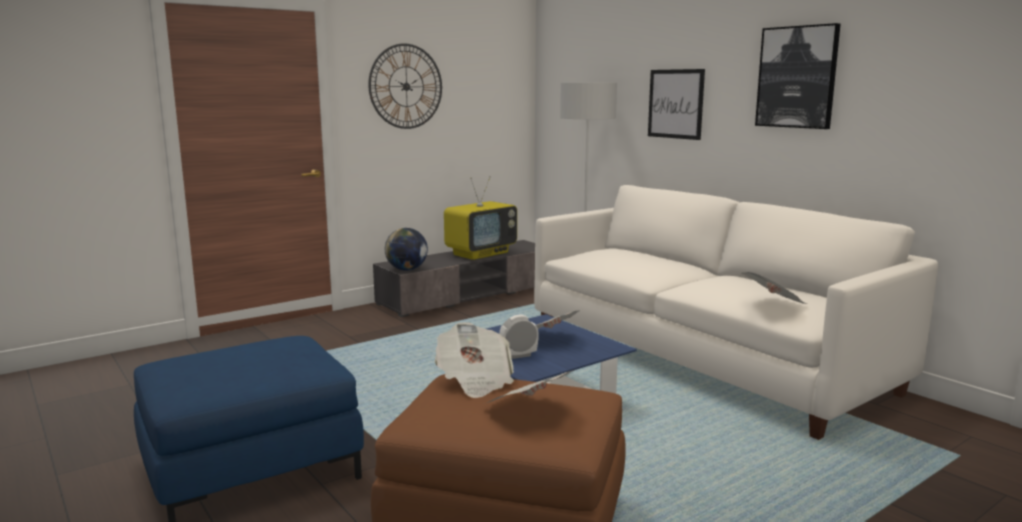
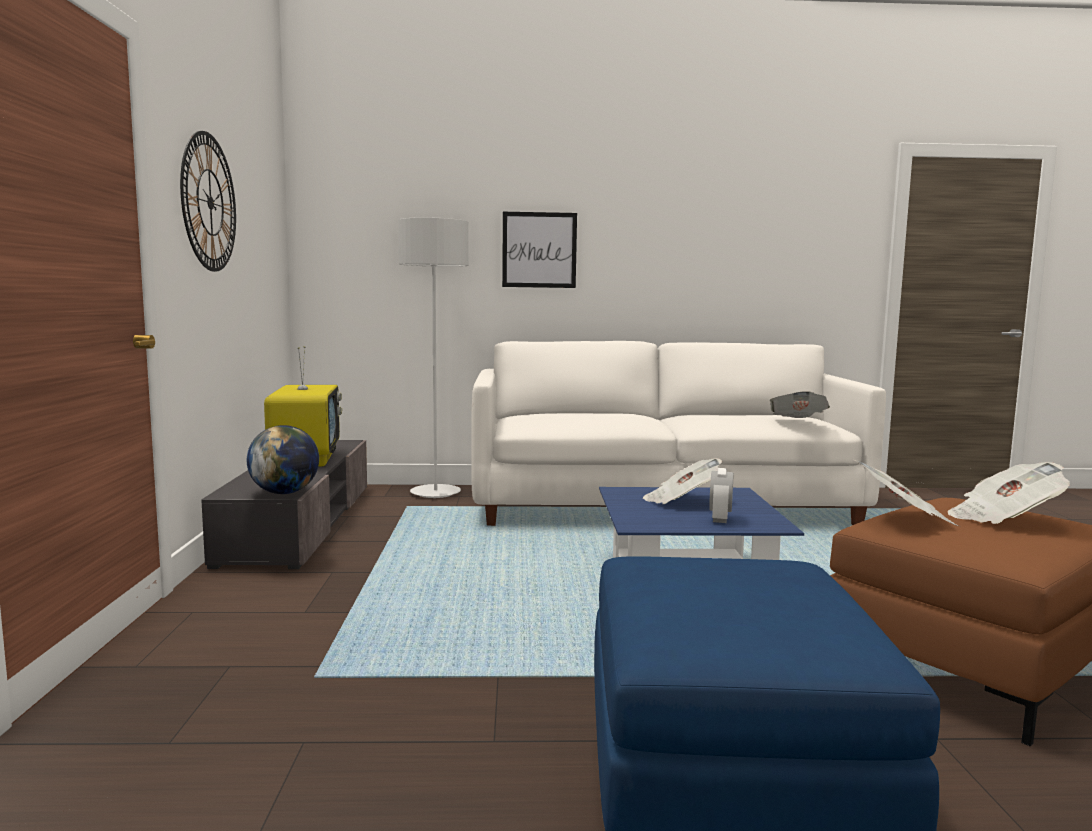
camera: 55 degrees left, 5 degrees down
picture [755,23,841,129] -> none

